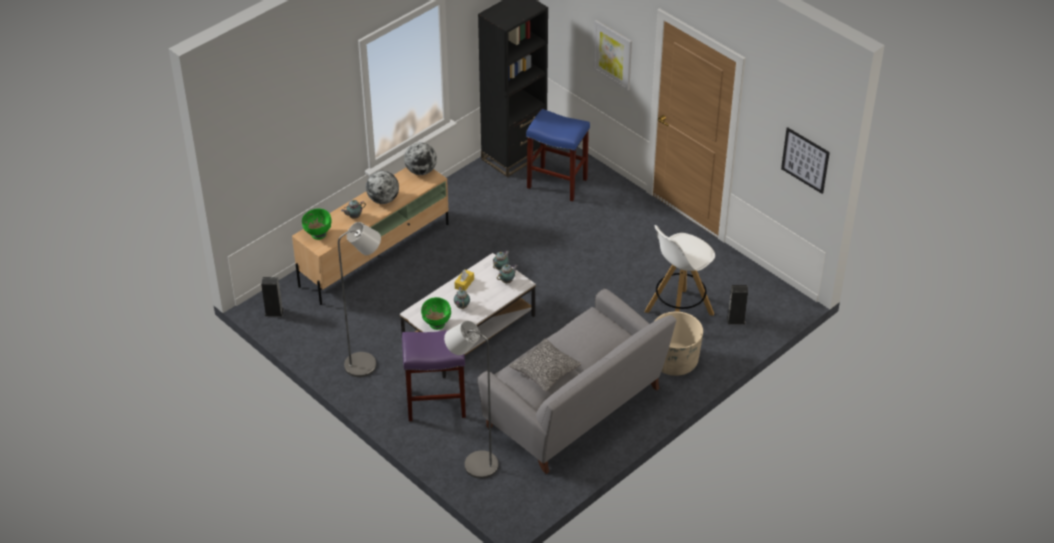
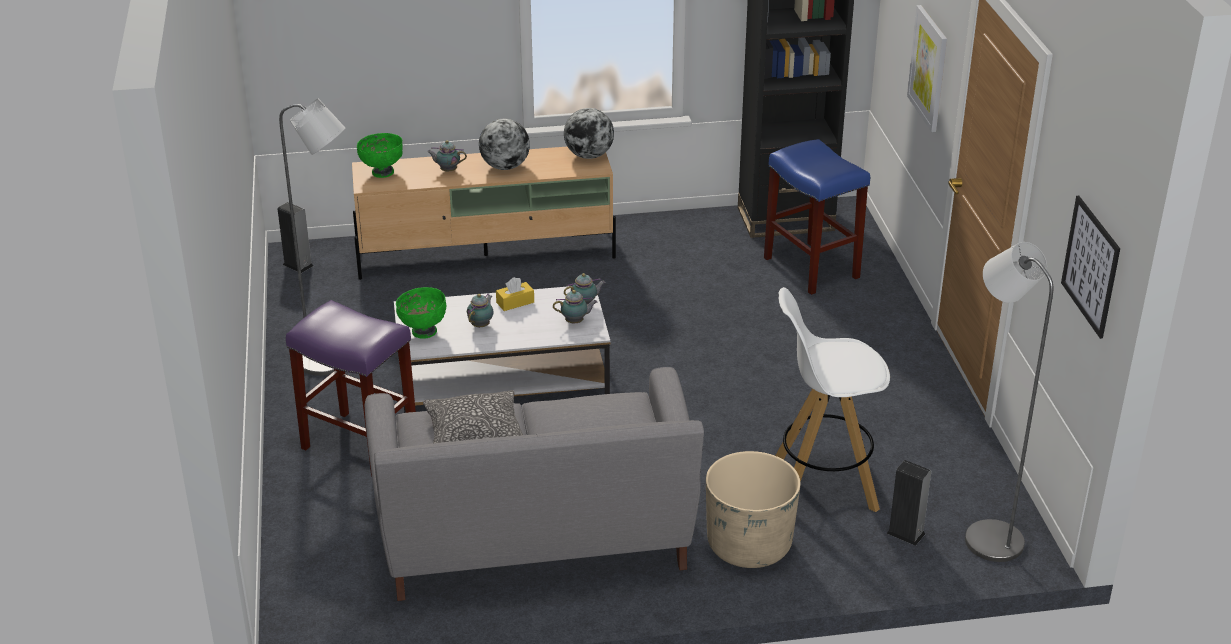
camera: 35 degrees right, 10 degrees down
grey floor lamp [444,321,498,479] -> grey floor lamp moved to [965,242,1053,562]

